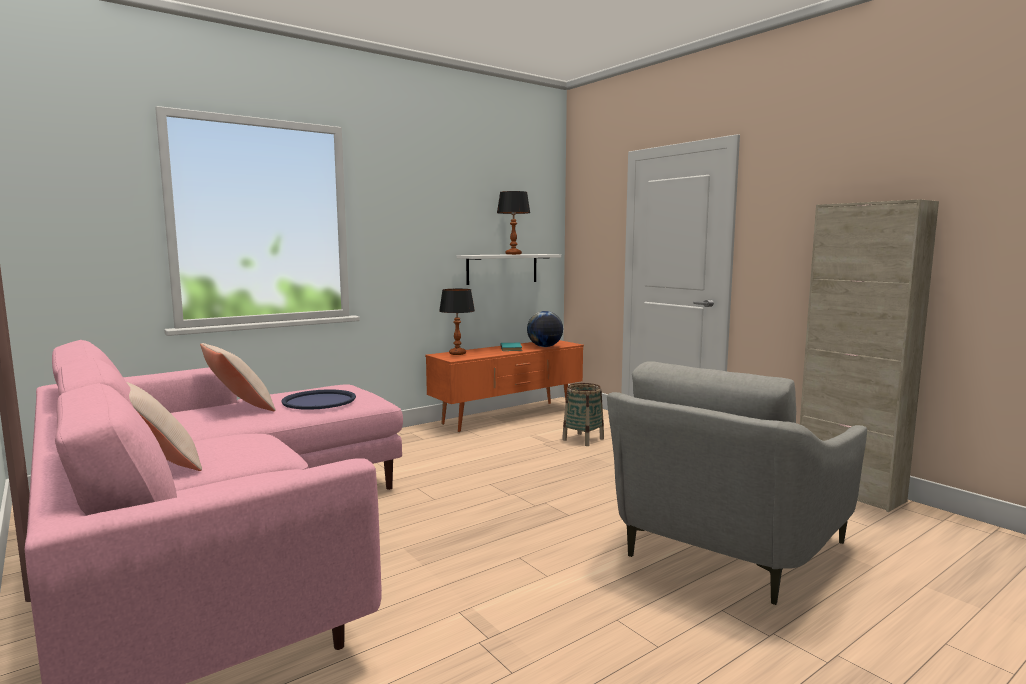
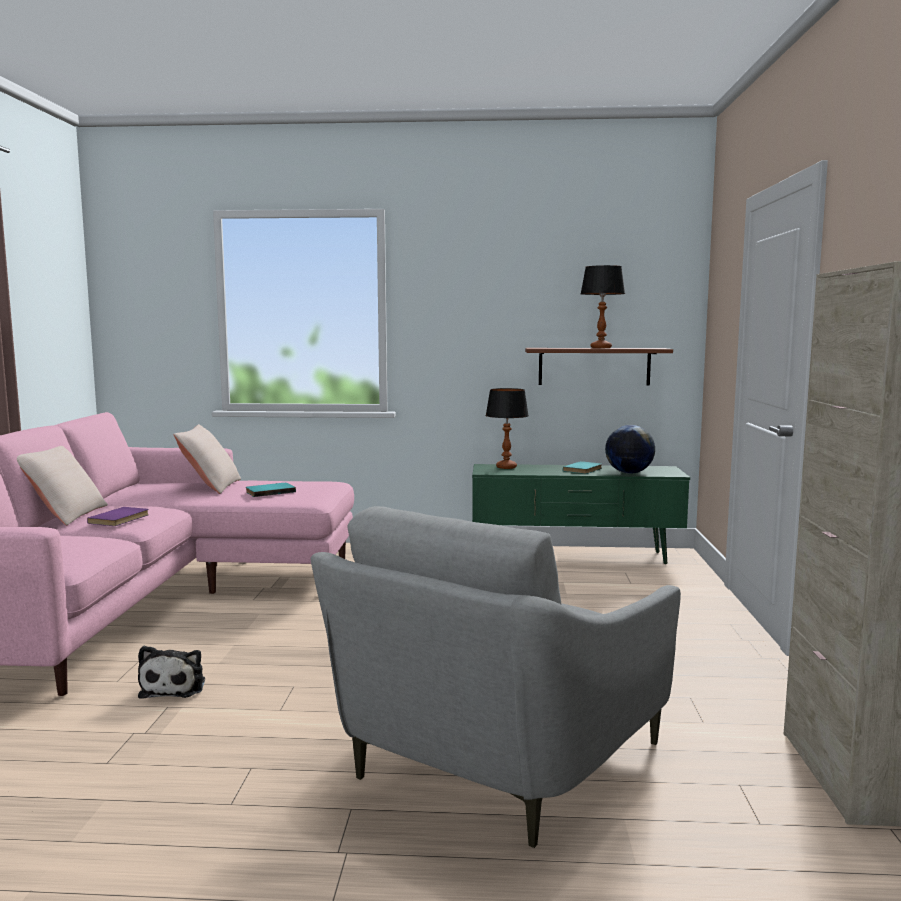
camera: 40 degrees right, 0 degrees up
blue tray [281,389,356,410] -> turquoise book [246,483,296,497]
orange tv stand [425,340,584,432] -> green tv stand [472,464,690,564]
white shelf [457,254,561,285] -> brown shelf [525,348,673,386]
basket [562,383,604,446] -> none
grey armchair [607,361,867,605] -> grey armchair turned 45 degrees counterclockwise [311,506,681,848]
none -> purple book [87,507,149,526]
none -> plush toy [138,646,205,699]

